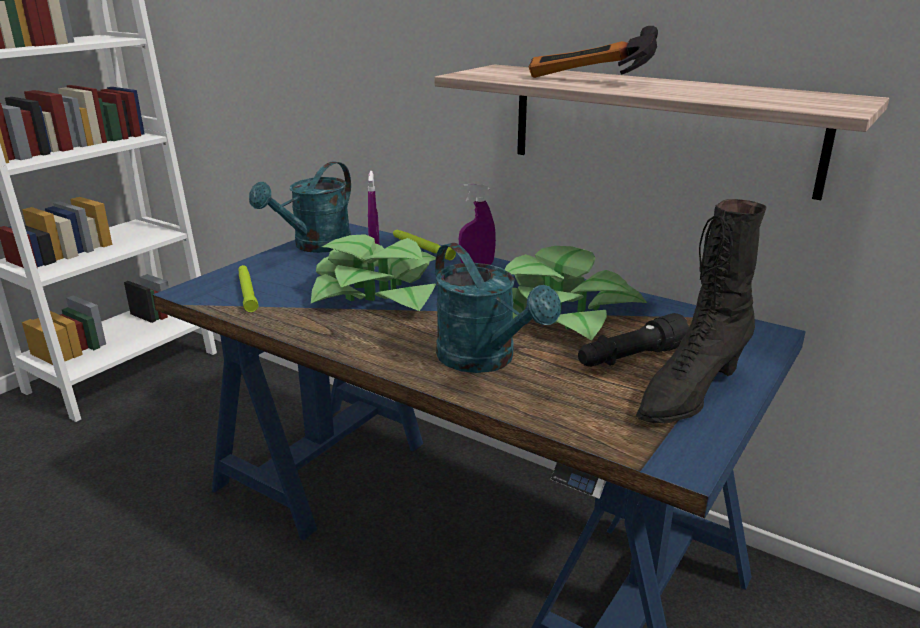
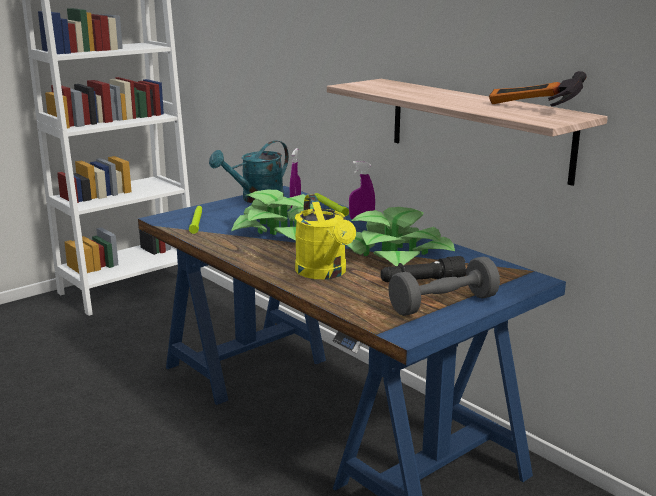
camera: 15 degrees right, 5 degrees down
turquoise watering can [435,243,561,373] -> yellow watering can [295,194,356,279]
hammer [529,26,658,78] -> hammer moved to [489,71,587,107]
black boot [636,199,766,424] -> grey dumbbell [388,256,500,316]

